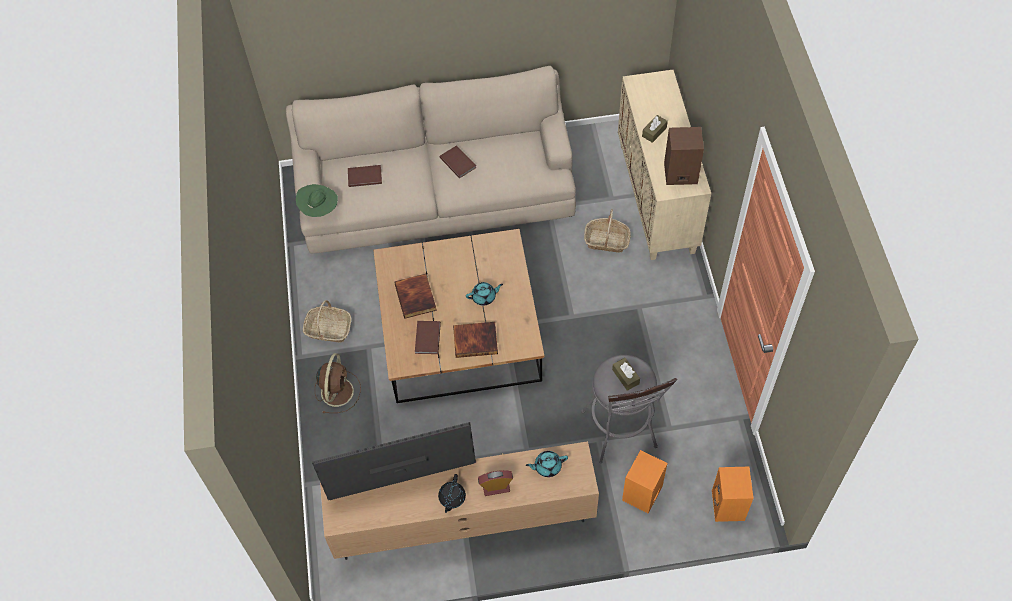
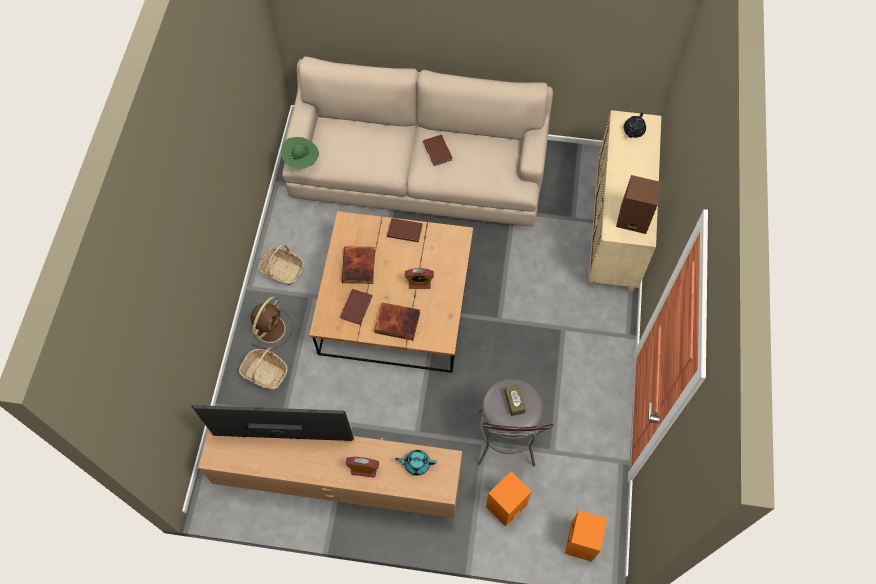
camera: 15 degrees right, 5 degrees up
brown book [348,165,382,187] -> brown book moved to [387,218,423,242]
black teapot [438,474,466,513] -> black teapot moved to [624,112,646,138]
turquoise teapot [466,282,503,306] -> alarm clock [405,268,434,289]
basket [584,209,631,253] -> basket moved to [239,347,288,389]
brown tissue box [642,115,668,143] -> none

